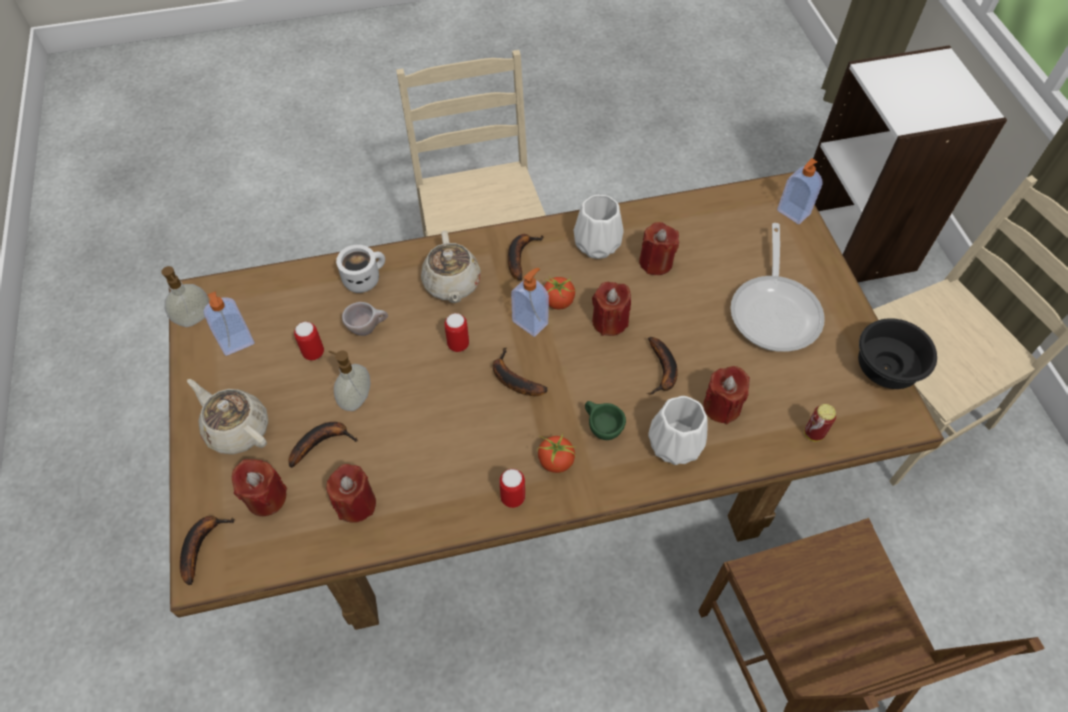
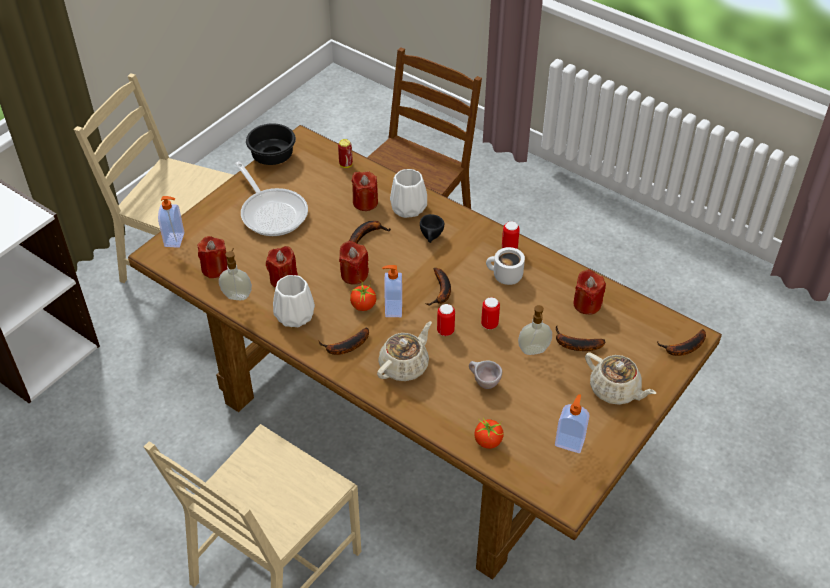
camera: 130 degrees left, 10 degrees down
soap dispenser [161,266,209,327] -> soap dispenser moved to [219,248,252,300]
beige teapot [187,379,268,454] -> beige teapot turned 45 degrees counterclockwise [585,352,656,405]
red candle [232,459,287,516] -> red candle moved to [198,236,228,278]
can [294,322,324,360] -> can moved to [481,297,500,330]
white mug [336,245,385,293] -> white mug moved to [486,247,525,285]
tomato [537,434,576,473] -> tomato moved to [474,417,504,449]
green cup [585,401,626,440] -> black cup [420,214,444,243]
frying pan [730,223,825,352] -> frying pan turned 90 degrees clockwise [235,161,308,236]

